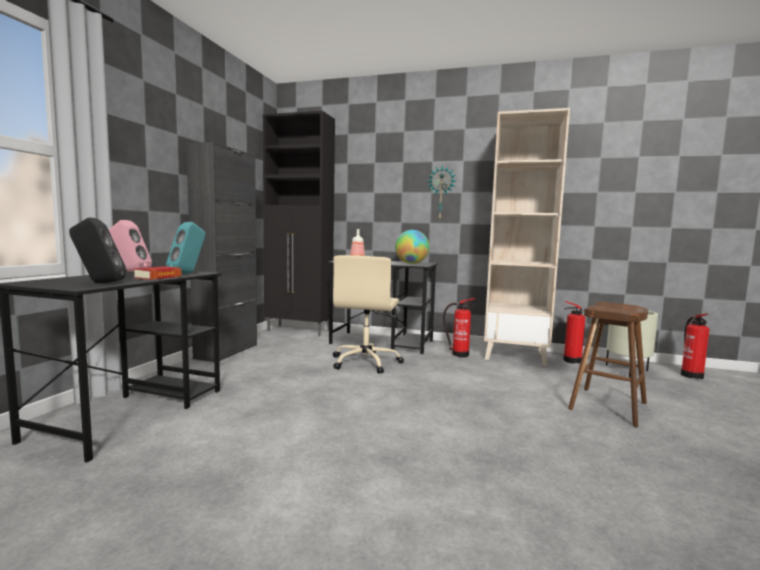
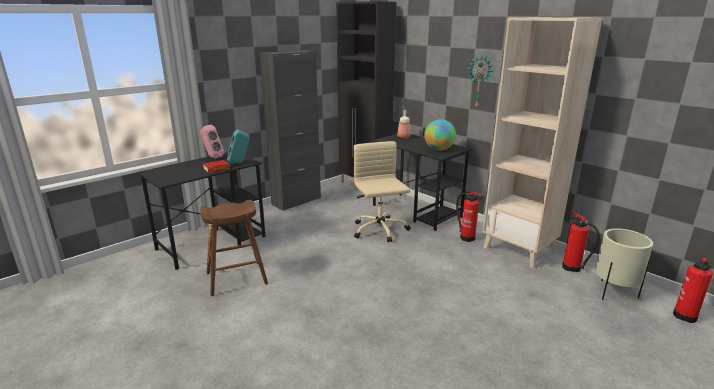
camera: 30 degrees right, 15 degrees up
black speaker [69,218,127,283] -> none
beige office chair [333,255,404,374] -> beige office chair turned 120 degrees clockwise [354,141,411,242]
brown stool [568,302,648,427] -> brown stool moved to [200,200,268,296]

